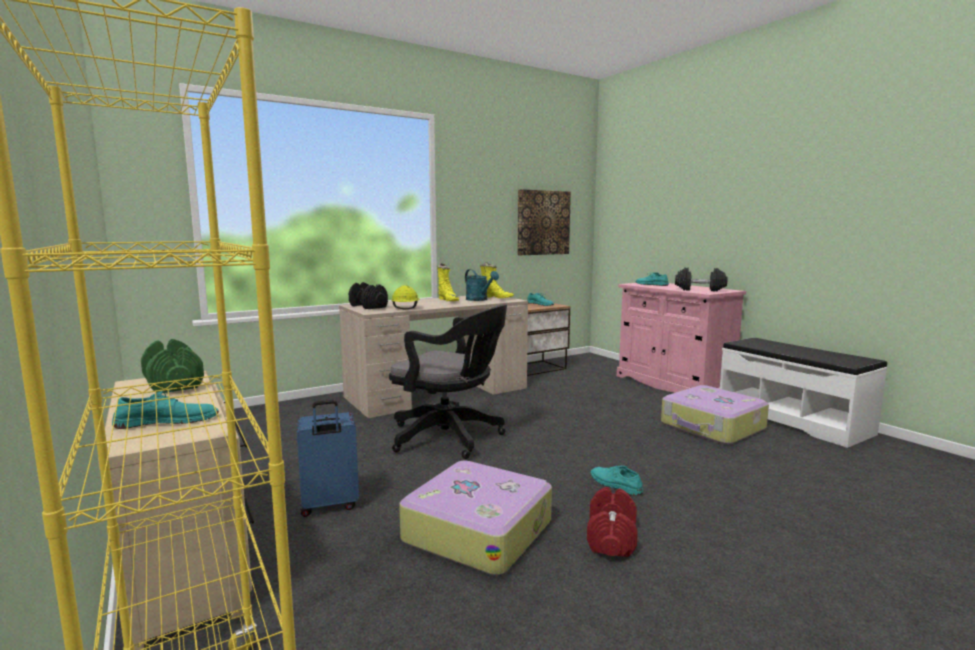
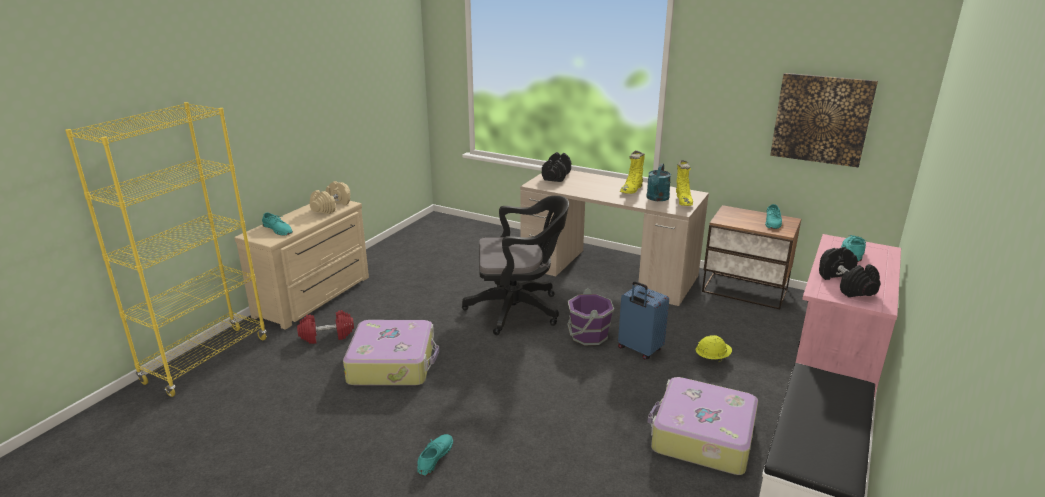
camera: 60 degrees right, 15 degrees up
green dumbbell [141,339,204,393] -> beige dumbbell [309,181,350,214]
blue suitcase [297,400,359,517] -> blue suitcase moved to [618,281,669,359]
black office chair [389,304,507,459] -> black office chair turned 90 degrees counterclockwise [462,195,569,335]
yellow hard hat [391,285,420,309] -> yellow hard hat moved to [696,335,732,363]
red dumbbell [587,487,638,557] -> red dumbbell moved to [297,310,354,344]
turquoise shoe [591,465,643,496] -> turquoise shoe moved to [417,434,453,476]
none -> purple bucket [567,288,614,345]

